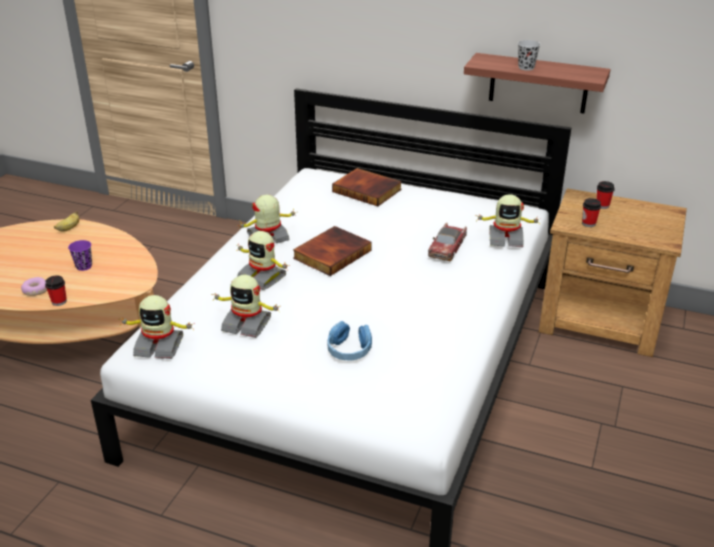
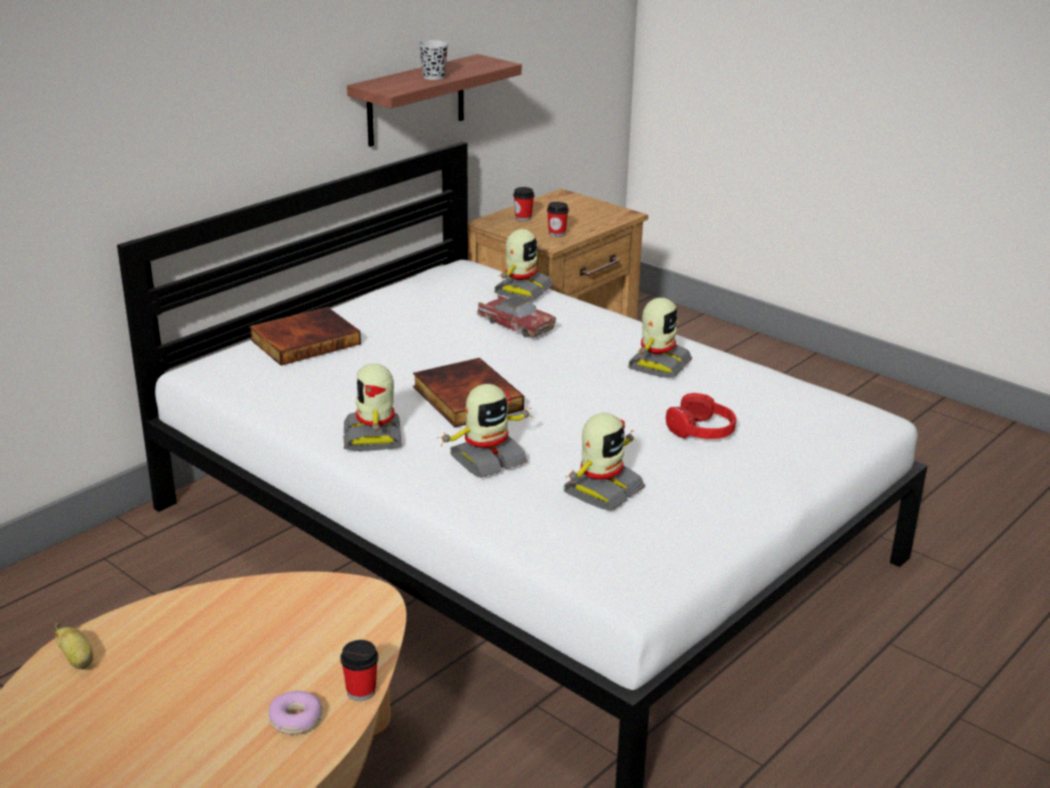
camera: 70 degrees left, 5 degrees down
purple cup [68,240,92,271] -> none
toy robot [118,295,195,359] -> toy robot moved to [628,298,692,378]
blue headphones [327,321,372,361] -> red headphones [666,393,736,439]

